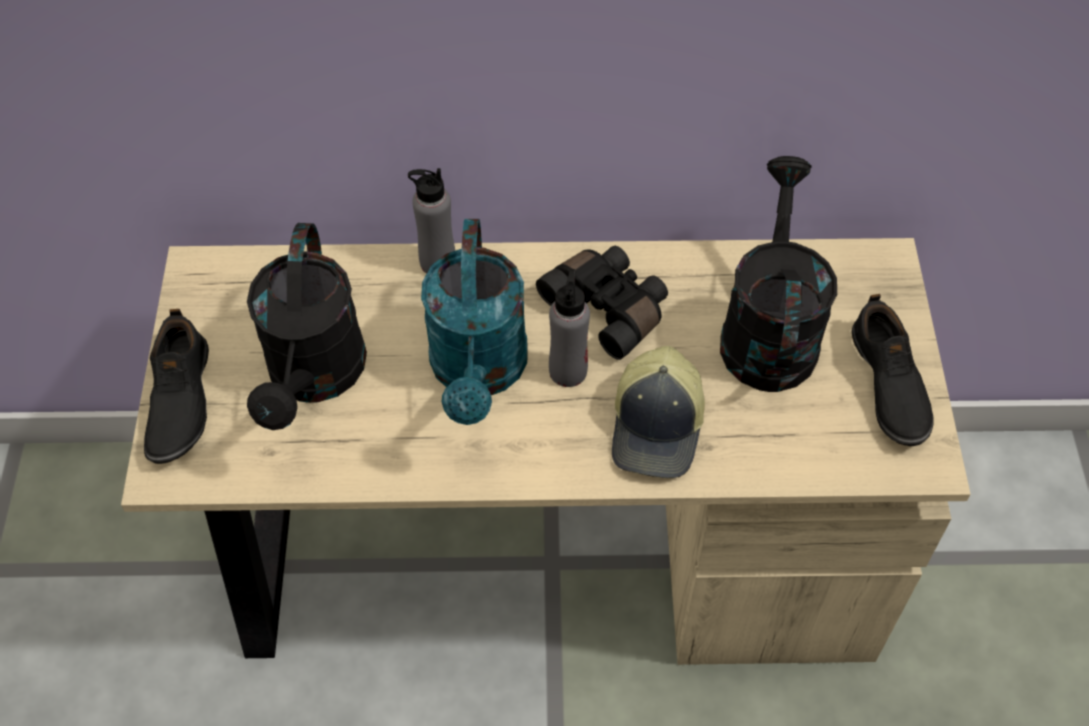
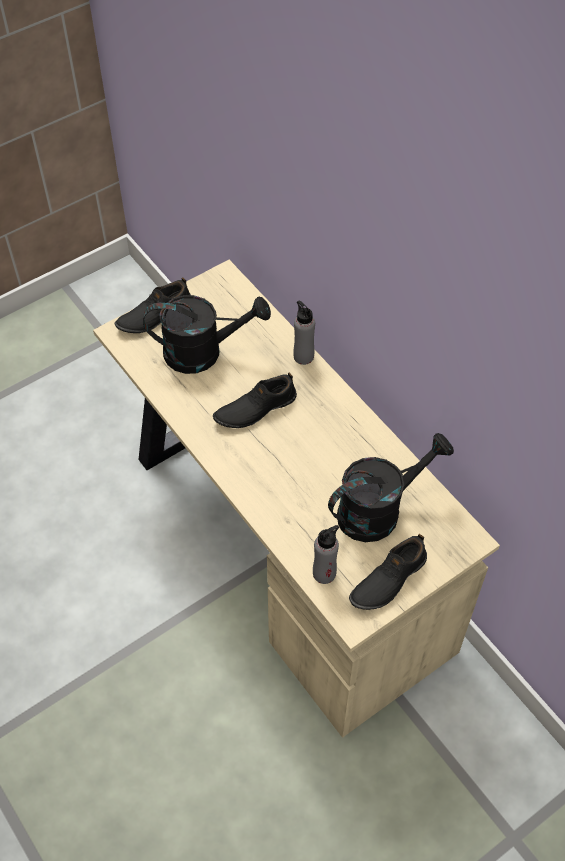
camera: 55 degrees right, 0 degrees up
black watering can [247,223,367,430] -> black watering can turned 150 degrees counterclockwise [143,295,271,374]
turquoise watering can [421,219,528,425] -> black shoe [213,373,297,428]
black binoculars [536,246,668,360] -> none
grey bottle [549,269,590,387] -> grey bottle moved to [313,525,339,584]
cap [612,346,705,478] -> none

